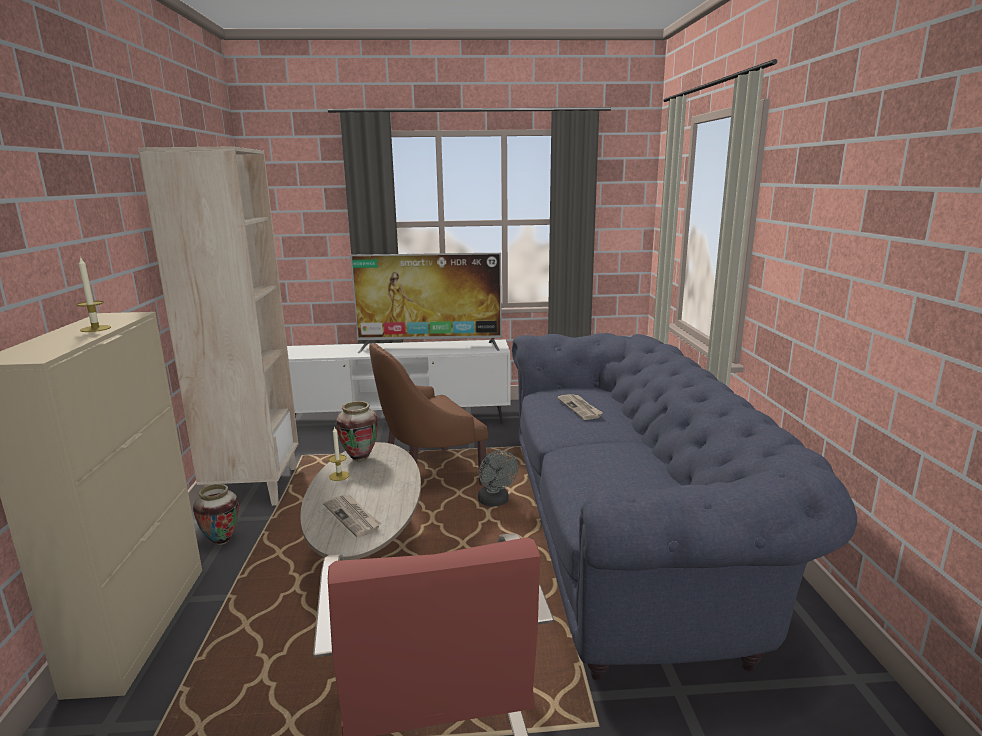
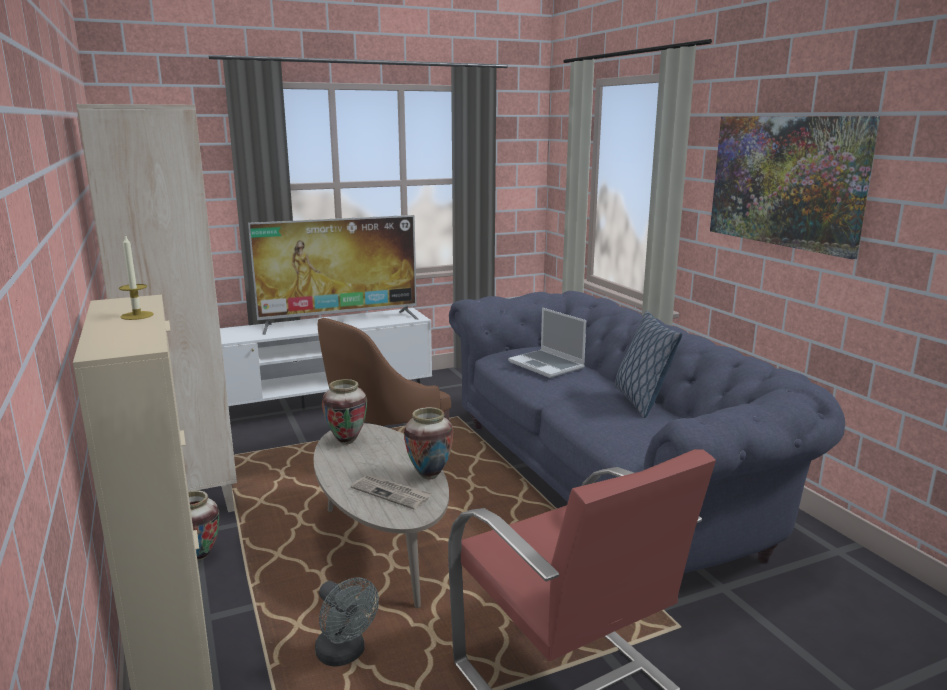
camera: 20 degrees left, 0 degrees up
candle [329,426,349,481] -> none
grey fan [478,450,519,506] -> grey fan moved to [315,577,379,666]
newspaper [557,394,603,420] -> laptop [508,308,586,378]
none -> vase [404,407,453,479]
none -> pillow [614,311,682,418]
none -> picture [710,116,880,259]

